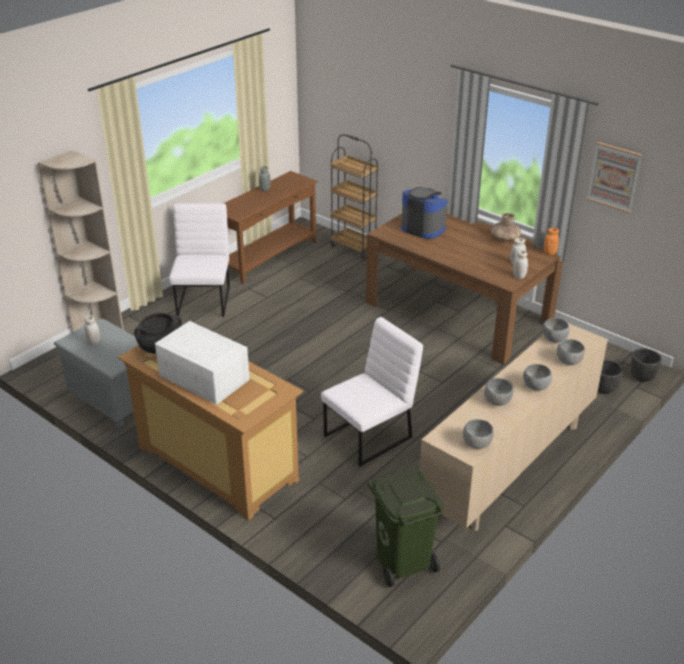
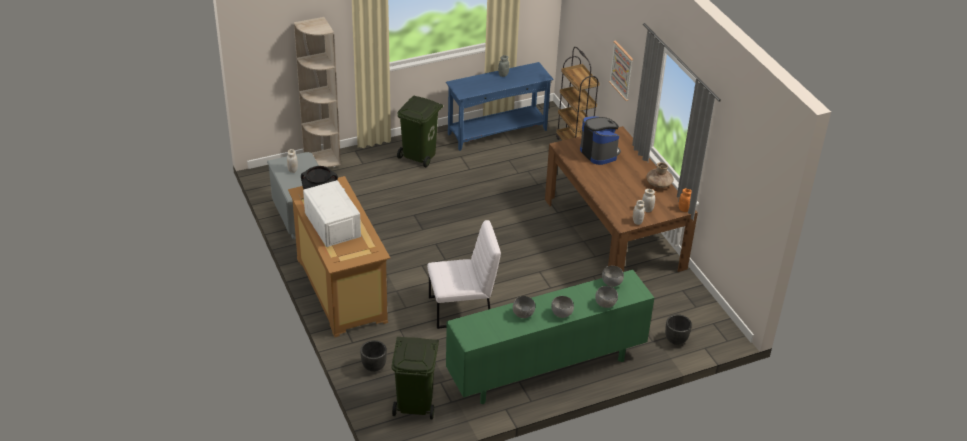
camera: 25 degrees right, 5 degrees up
white chair [169,203,230,317] -> green trash can [397,96,443,167]
brown console table [224,171,318,284] -> blue console table [446,62,553,151]
beige cabinet [420,323,608,531] -> green cabinet [446,270,654,404]
grey bowl [463,419,494,449] -> none
picture [587,142,642,213] -> picture moved to [609,40,633,101]
black planter [630,348,662,382] -> black planter moved to [360,340,387,372]

